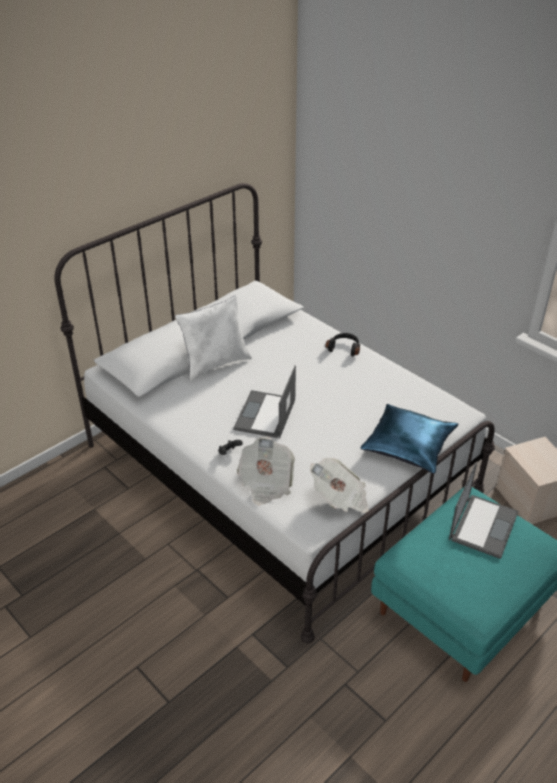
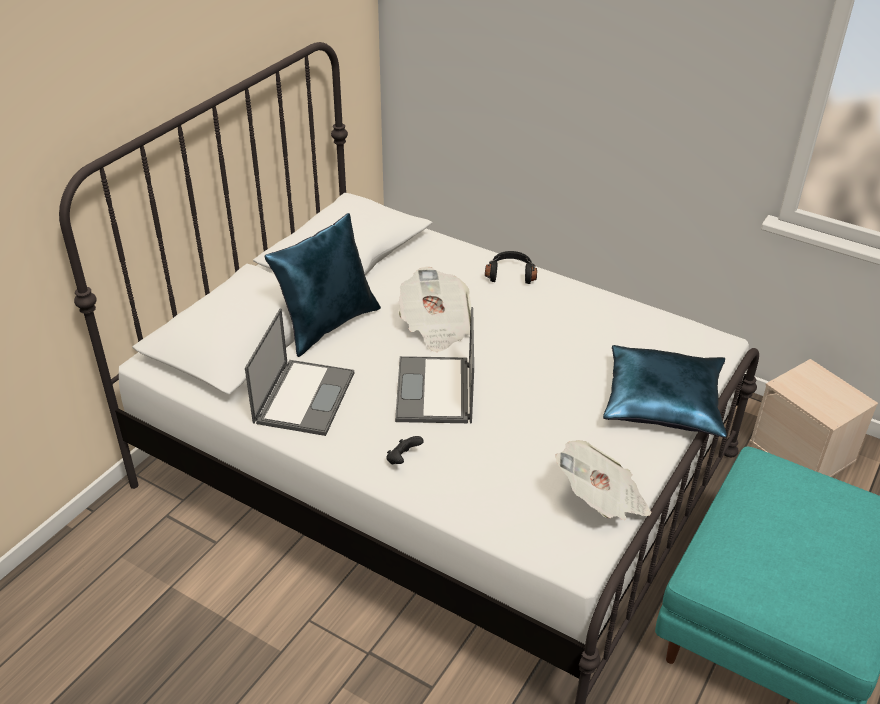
camera: 15 degrees left, 0 degrees up
white pillow [175,296,252,381] -> blue pillow [265,213,381,357]
newspaper [237,436,295,505] -> newspaper moved to [398,267,471,352]
laptop [449,462,518,559] -> laptop moved to [245,308,354,436]

